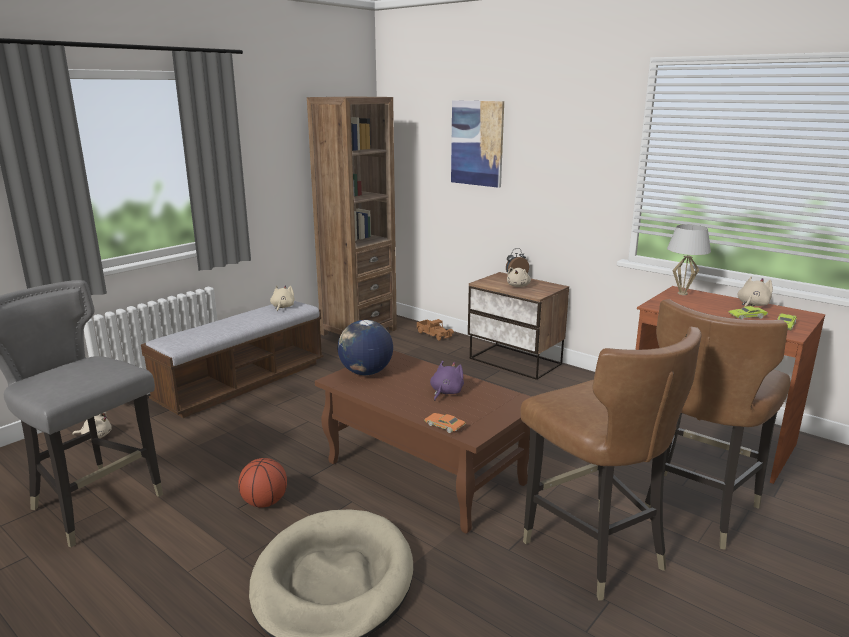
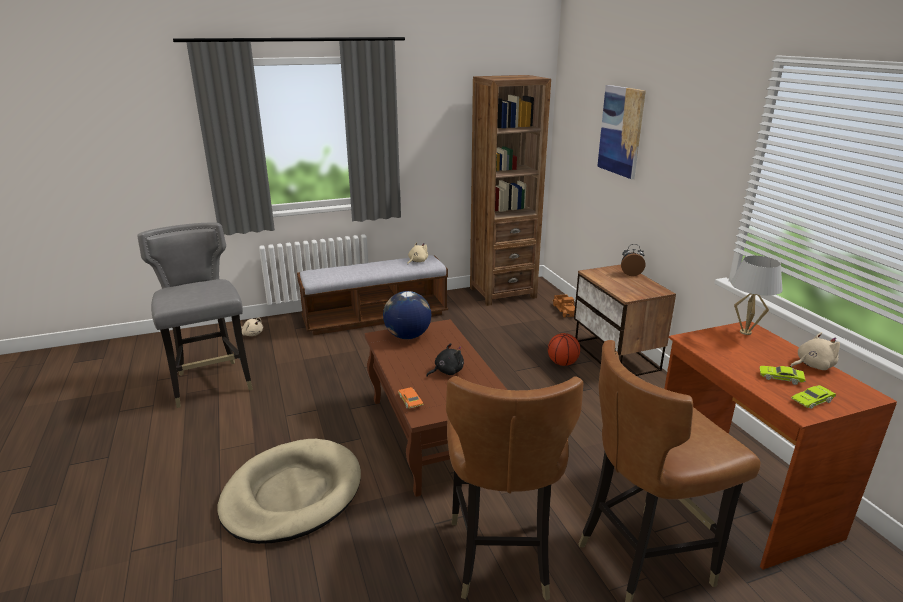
camera: 30 degrees right, 5 degrees up
basketball [238,458,287,508] -> basketball moved to [548,333,580,366]
purple plush toy [430,361,464,401] -> black plush toy [426,343,464,376]
beige plush toy [507,267,531,287] -> none

